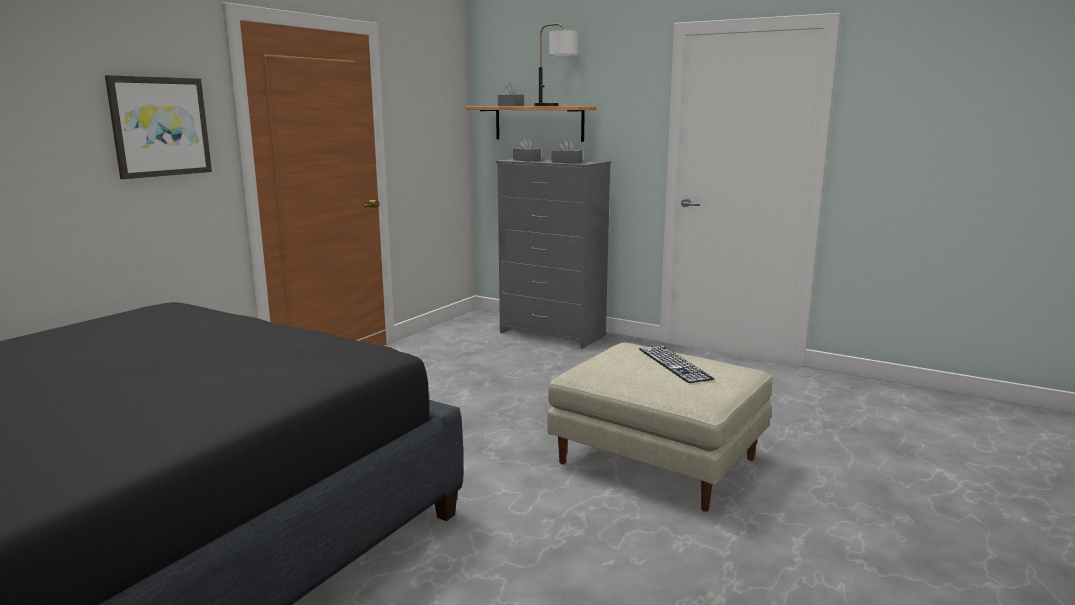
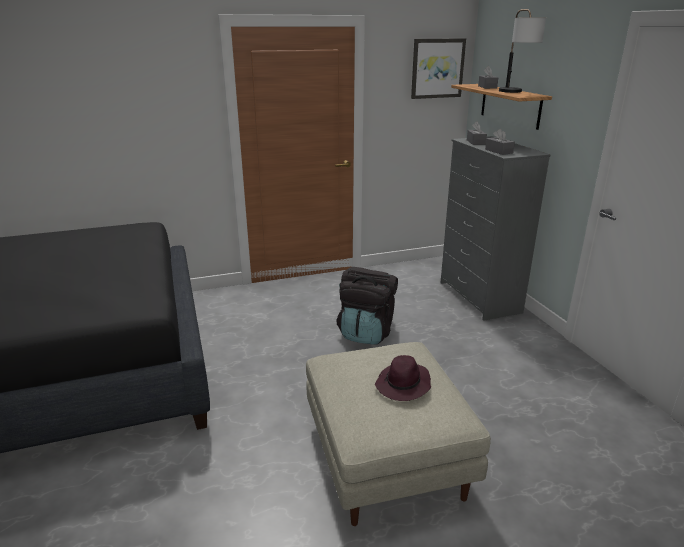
camera: 40 degrees right, 10 degrees up
picture [105,75,212,179] -> picture moved to [411,38,466,99]
keyboard [639,346,714,383] -> purple hat [375,355,431,401]
none -> black backpack [337,267,398,344]

